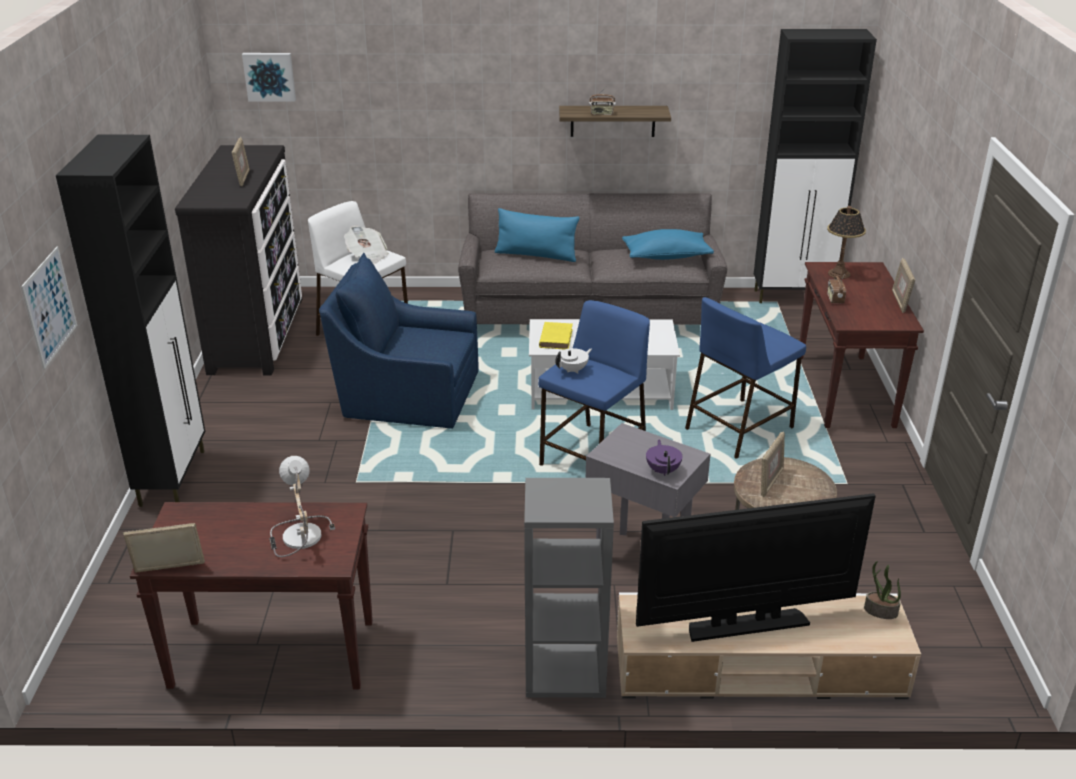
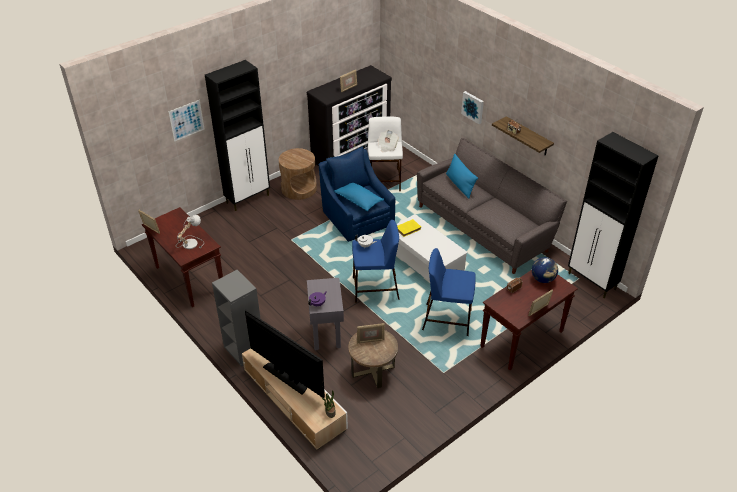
camera: 50 degrees right, 10 degrees up
picture [242,53,296,102] -> picture moved to [461,91,484,124]
blue pillow [622,229,714,260] -> blue pillow moved to [334,183,384,211]
table lamp [827,206,866,279] -> globe [532,257,558,283]
none -> brown side table [279,148,317,200]

